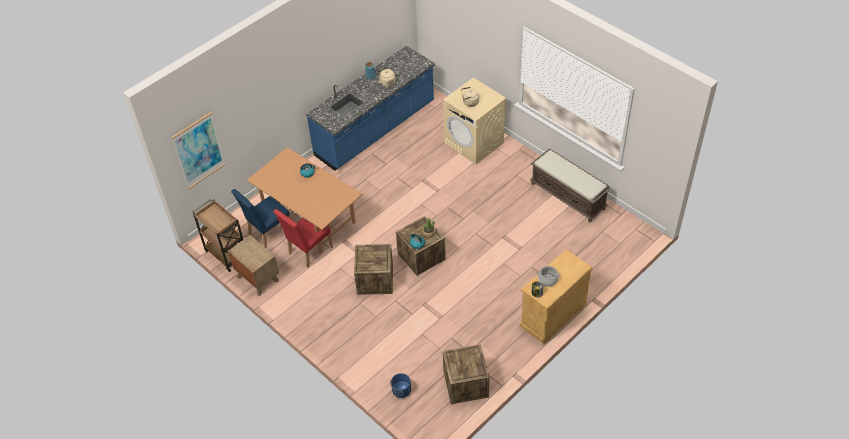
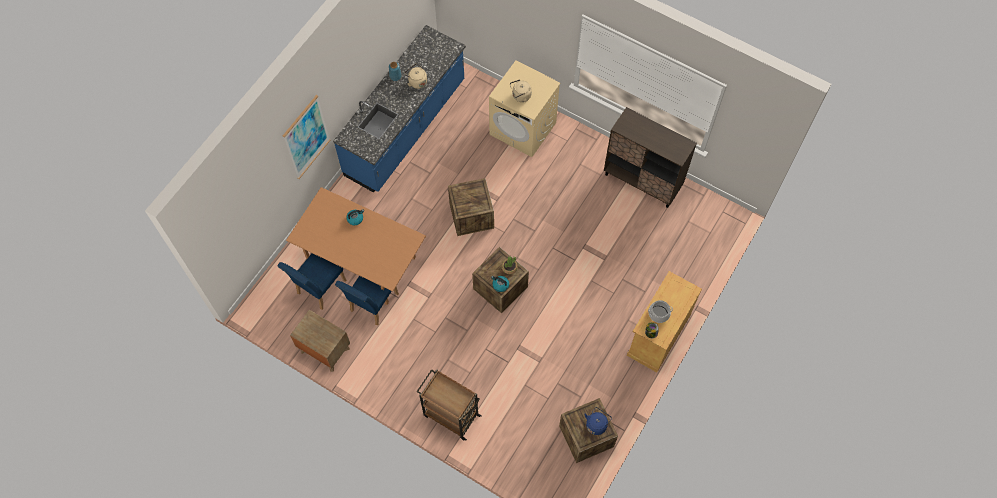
camera: 15 degrees left, 15 degrees up
picture [171,112,226,190] -> picture moved to [283,95,330,179]
brown cart [193,199,244,272] -> brown cart moved to [417,369,482,440]
red chair [273,209,333,268] -> blue chair [335,276,399,326]
crate [354,244,393,295] -> crate moved to [448,178,494,236]
blue planter [391,373,411,398] -> none
brown bench [530,148,610,222] -> brown cabinet [604,107,697,208]
none -> blue kettle [584,407,612,435]

